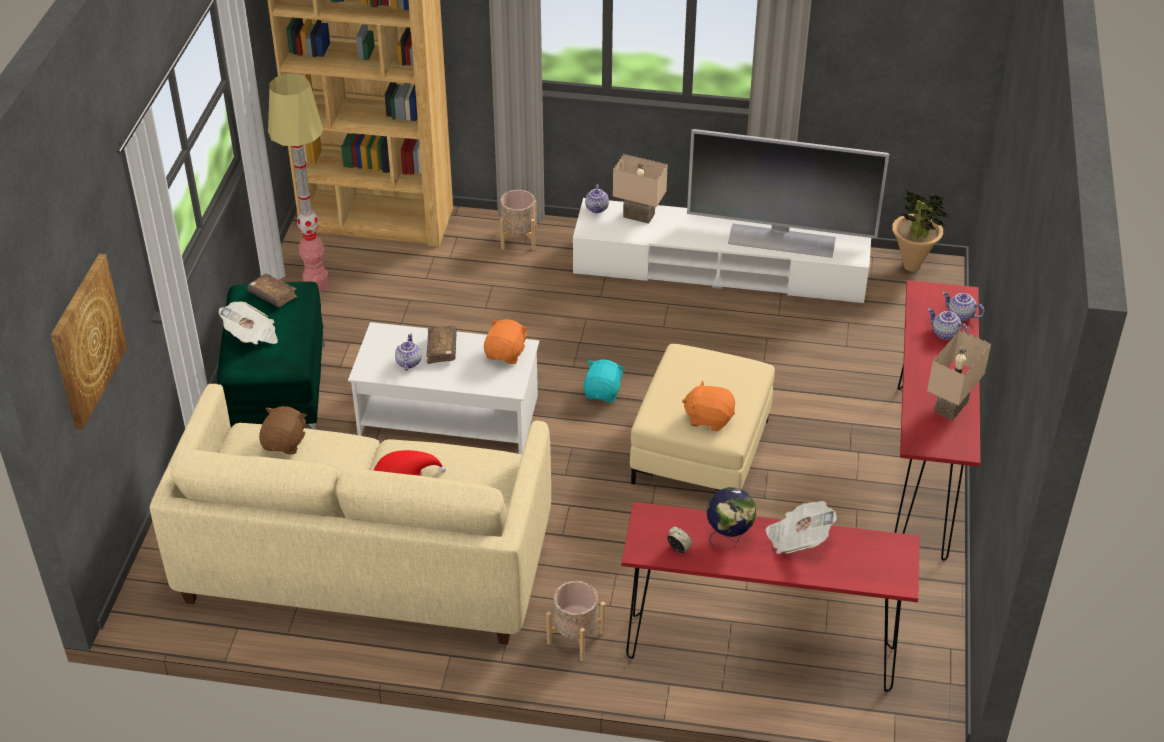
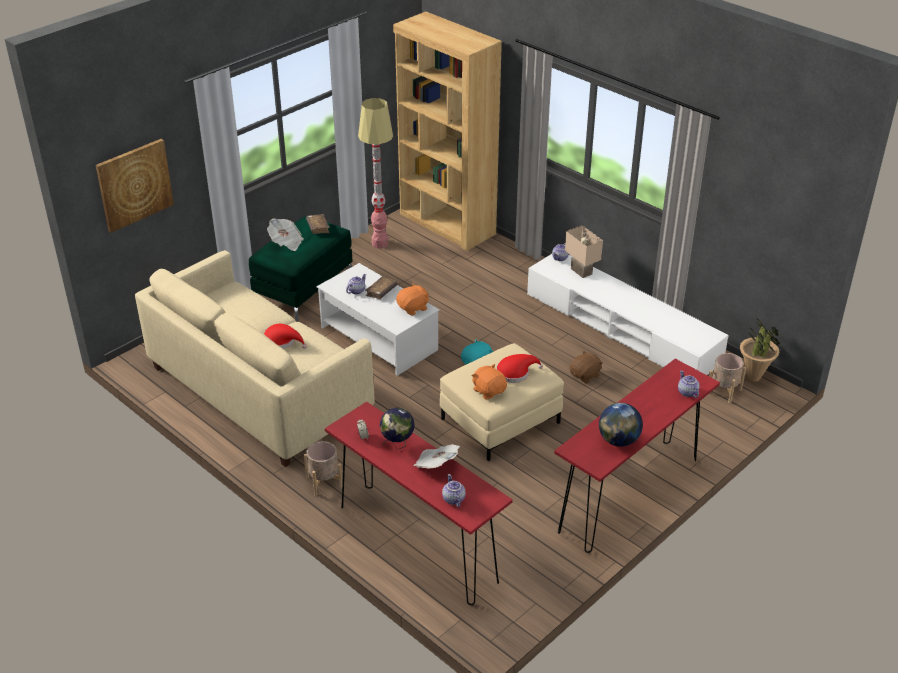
camera: 35 degrees right, 5 degrees down
brown plush toy [259,406,306,454] -> brown plush toy moved to [570,350,603,384]
beige planter [500,190,537,250] -> beige planter moved to [709,353,746,404]
television [687,129,889,258] -> none
beige table lamp [927,330,991,420] -> globe [599,403,643,447]
teapot [928,308,968,340] -> teapot moved to [442,474,466,507]
none -> red hat [496,354,543,383]

